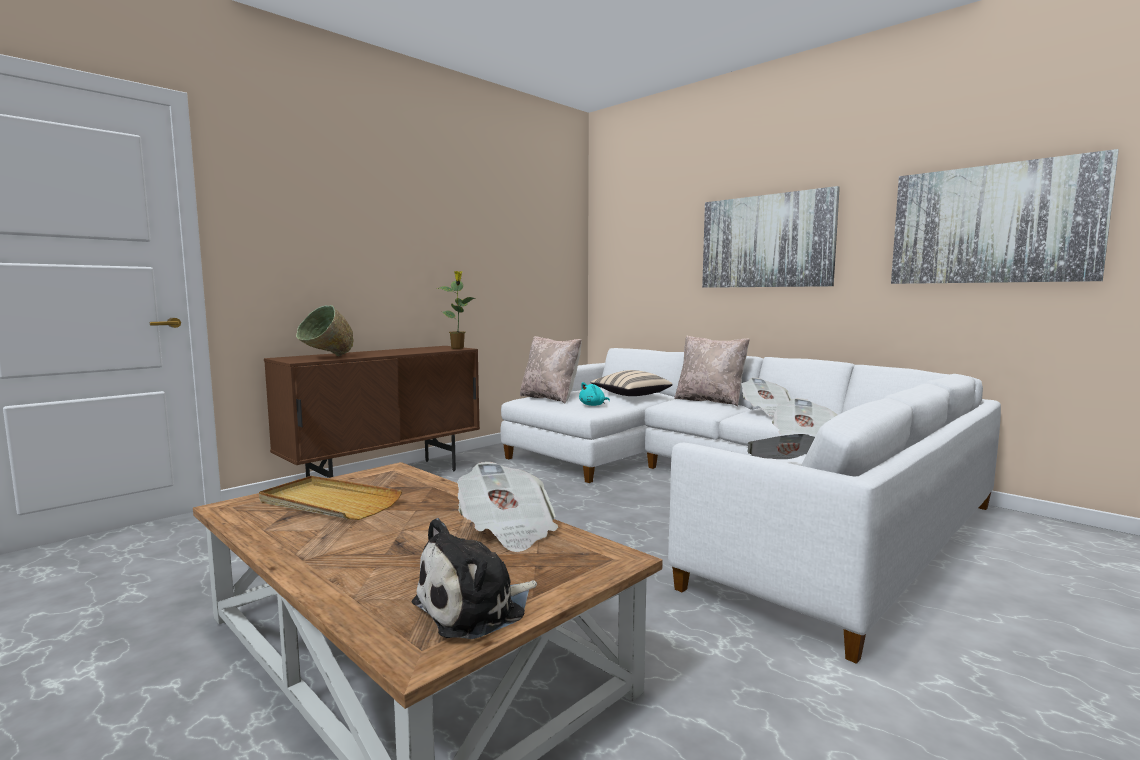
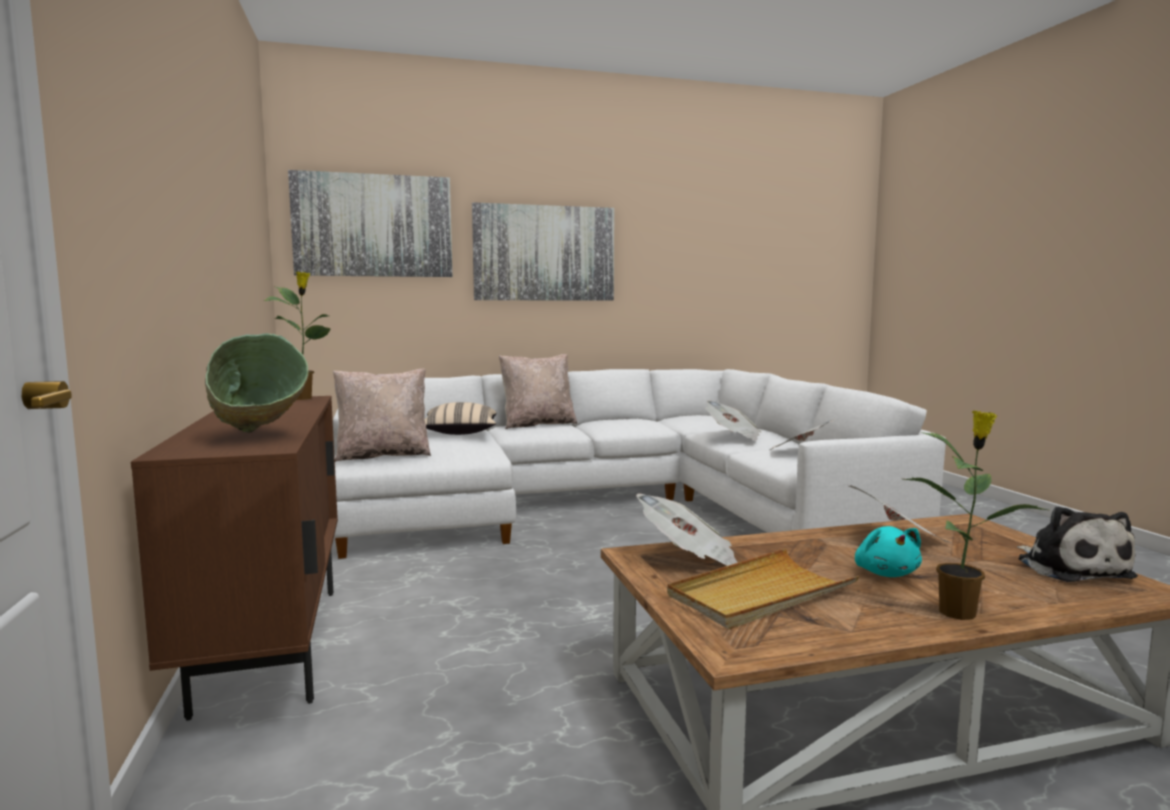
camera: 60 degrees left, 0 degrees up
turquoise plush toy [579,382,610,406] -> turquoise plush toy moved to [855,526,922,577]
newspaper [741,378,792,417] -> newspaper moved to [636,494,738,566]
picture [891,149,1119,284] -> picture moved to [288,170,452,277]
none -> potted plant [903,411,1048,620]

